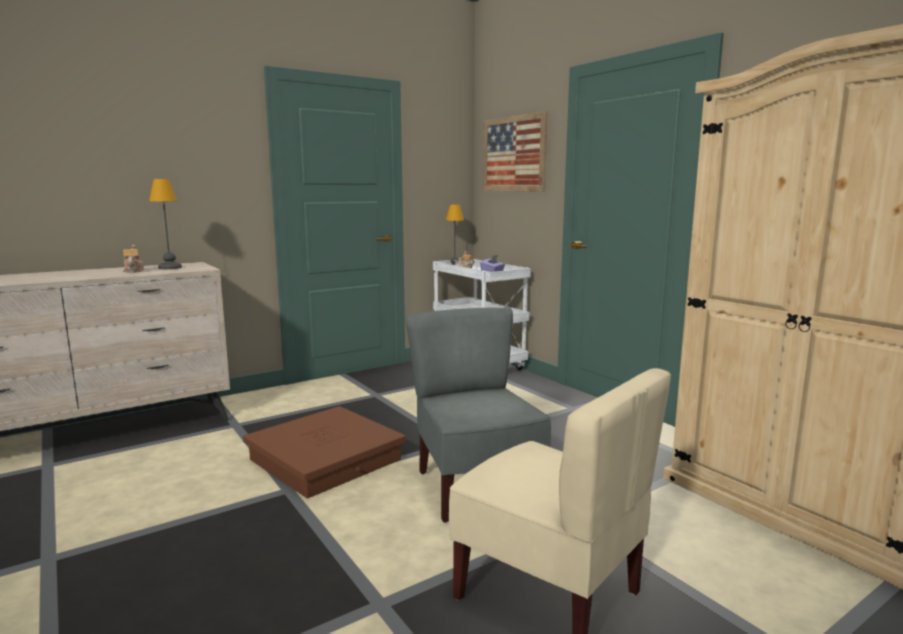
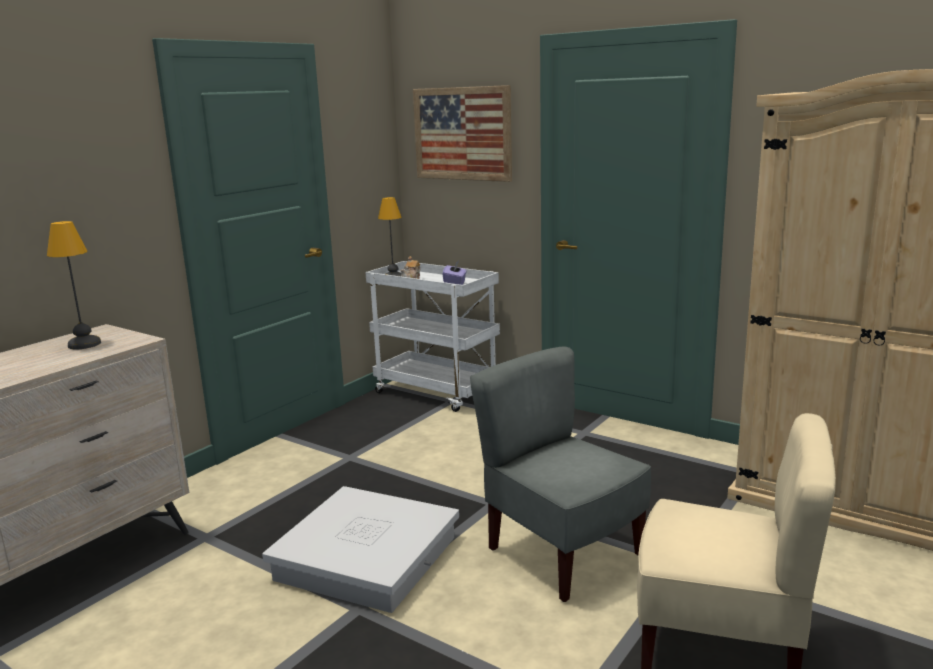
camera: 20 degrees left, 5 degrees up
teapot [123,244,144,273] -> none
brown storage box [243,406,406,498] -> white storage box [262,486,459,613]

